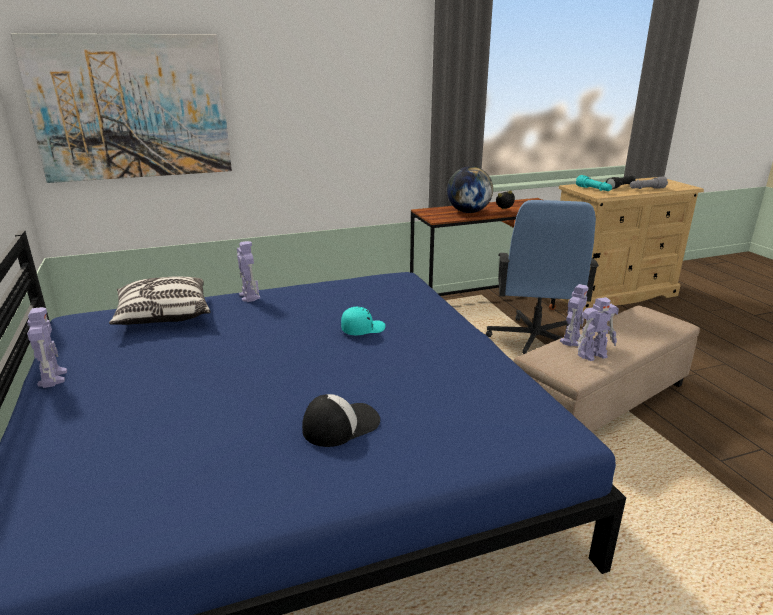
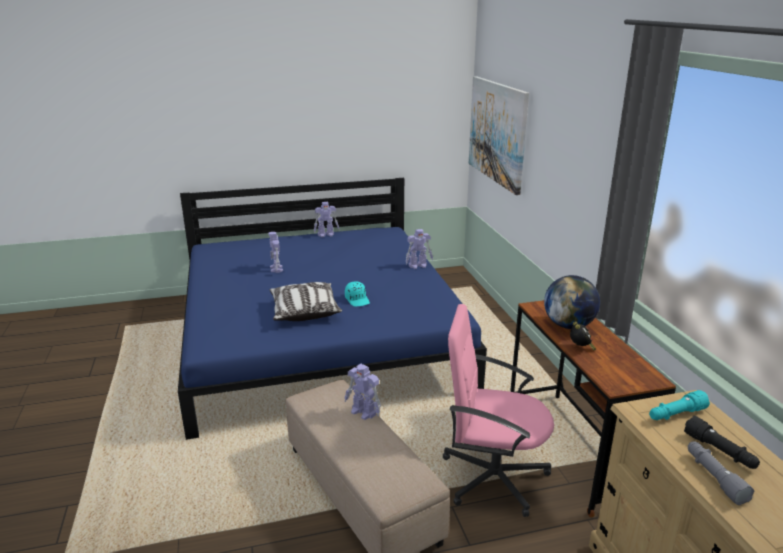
camera: 95 degrees right, 0 degrees up
pillow [109,276,211,325] -> pillow moved to [270,282,342,321]
cap [302,394,380,447] -> none
blue office chair [486,200,599,355] -> pink office chair [442,304,554,517]
toy robot [577,297,619,361] -> toy robot moved to [268,232,283,273]

